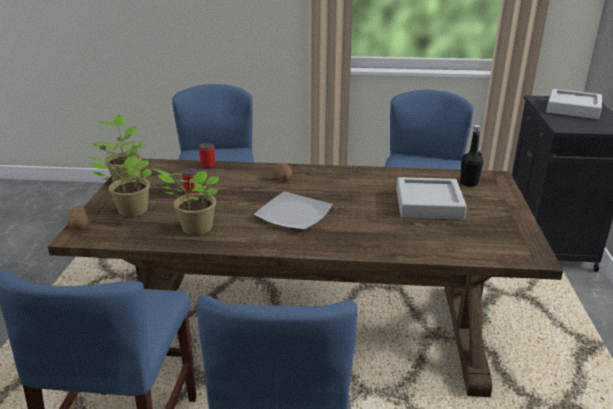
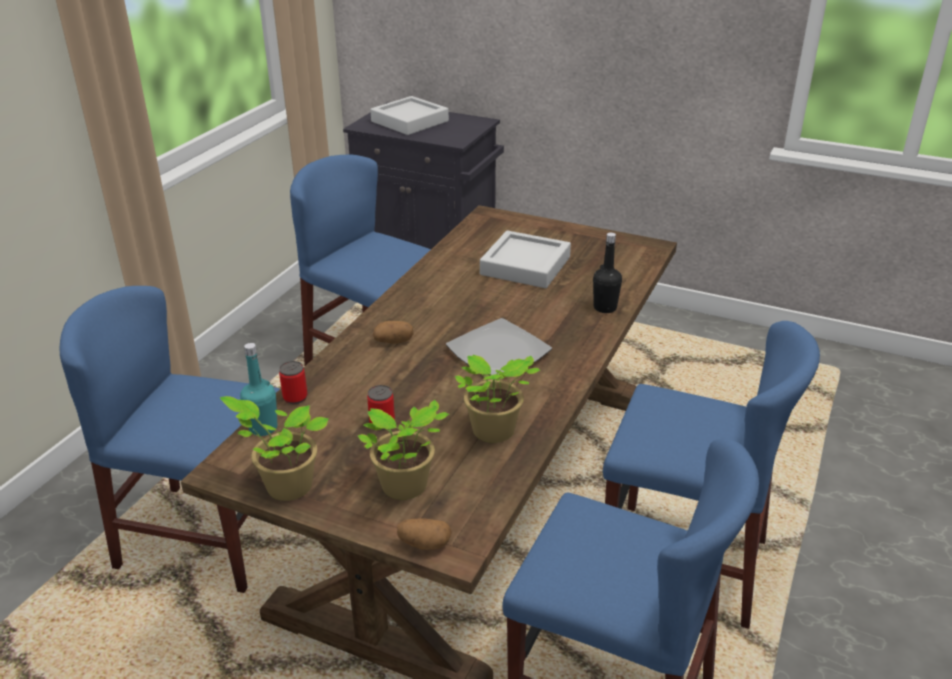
camera: 70 degrees left, 5 degrees up
black bottle [460,125,483,187] -> black bottle moved to [593,232,622,313]
none -> turquoise bottle [240,343,277,436]

